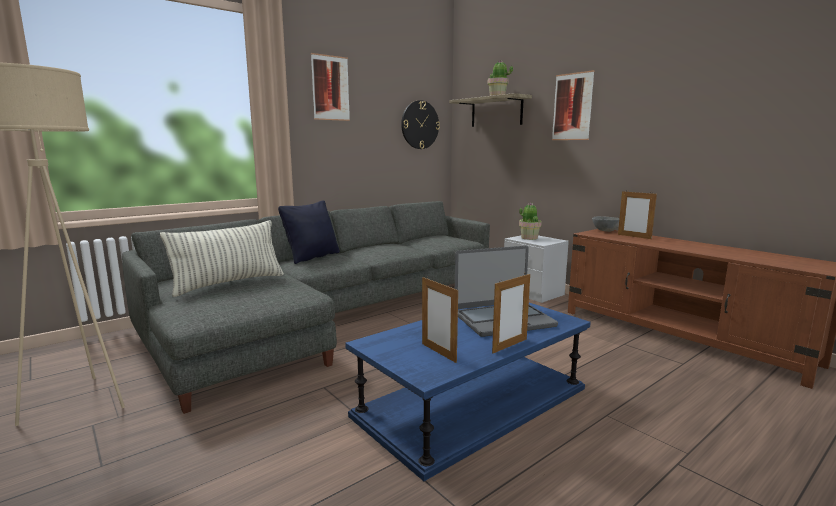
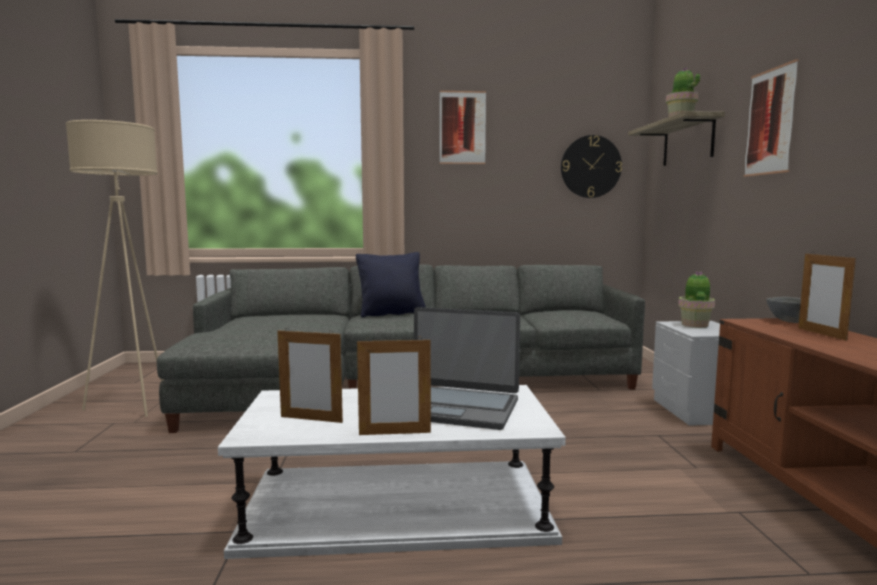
camera: 35 degrees right, 5 degrees down
pillow [160,220,284,297] -> none
blue coffee table [345,303,591,481] -> white coffee table [218,385,566,559]
picture frame [422,276,458,363] -> picture frame turned 75 degrees counterclockwise [277,329,343,423]

